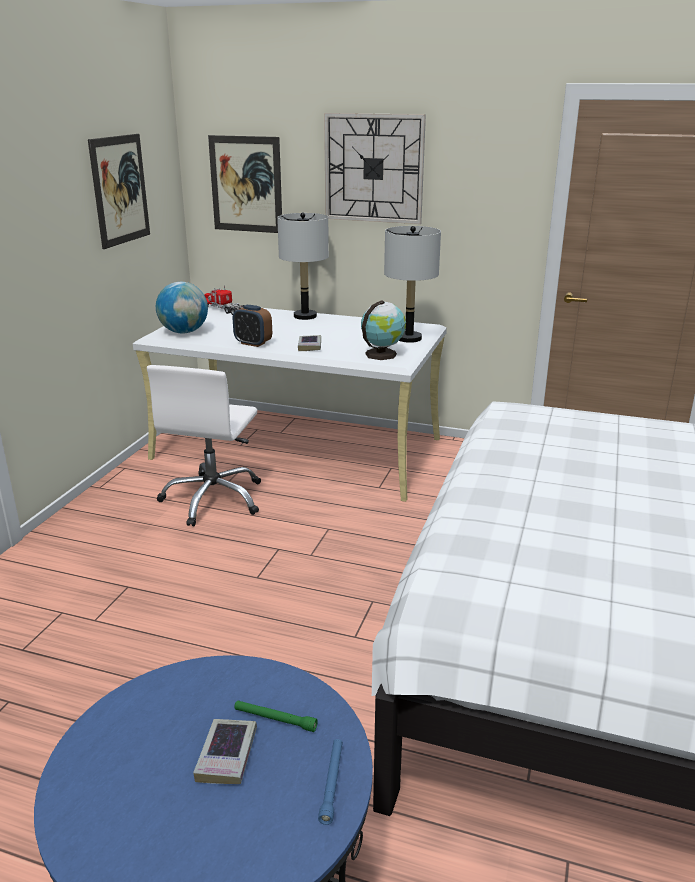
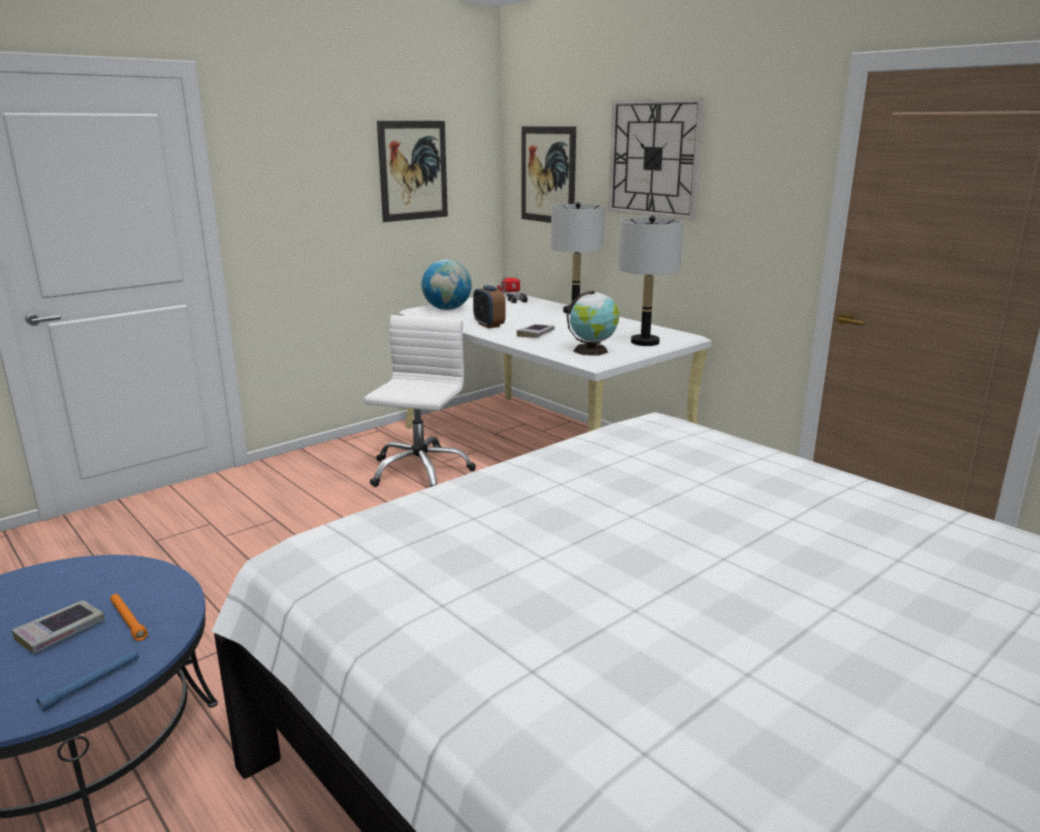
camera: 30 degrees right, 5 degrees down
white office chair [147,365,261,526] -> white office chair turned 150 degrees clockwise [364,315,476,487]
green flashlight [234,701,318,732] -> orange flashlight [110,594,148,641]

